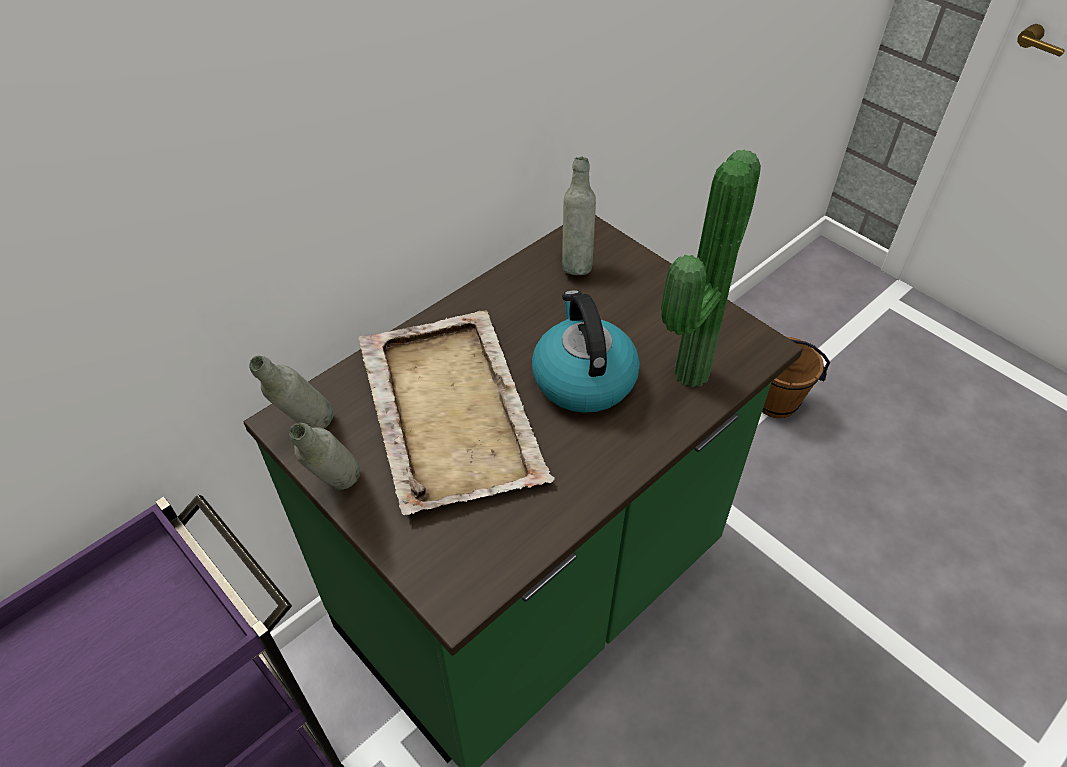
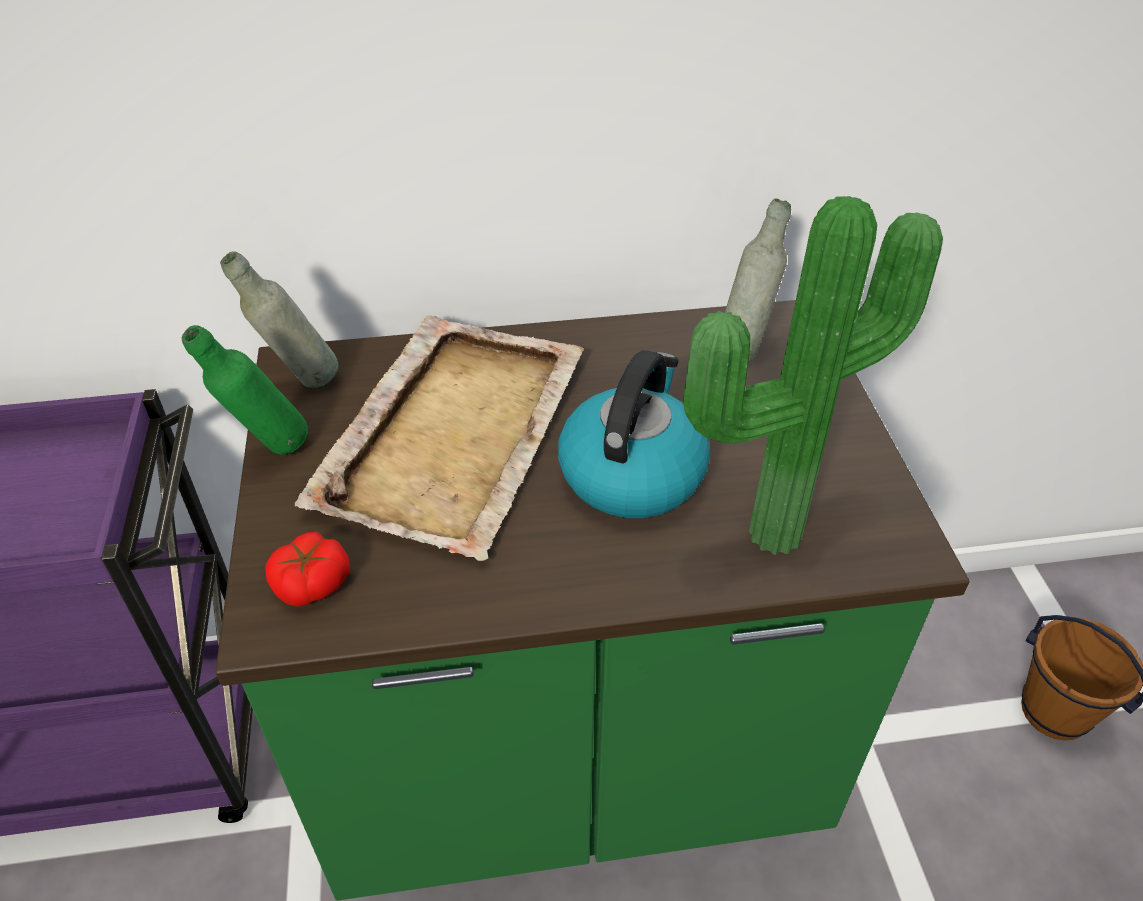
camera: 35 degrees right, 5 degrees down
grey bottle [289,423,360,490] -> green bottle [182,325,308,455]
none -> tomato [265,532,350,607]

